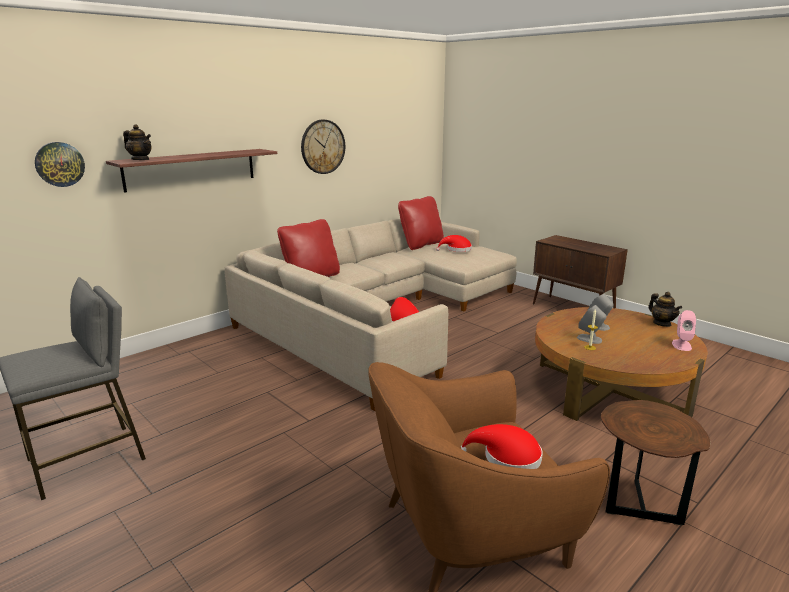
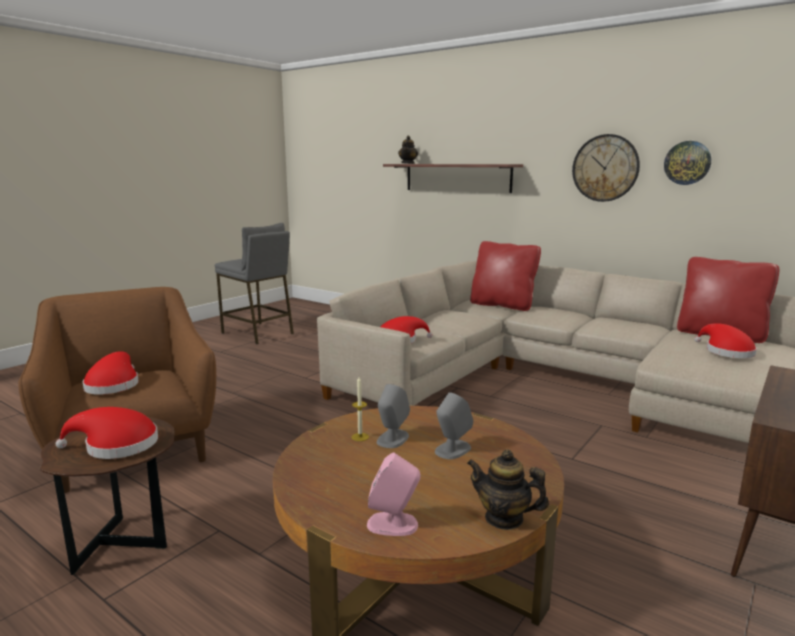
camera: 80 degrees right, 5 degrees down
wall clock [35,142,85,187] -> wall clock moved to [664,141,711,185]
teapot [648,292,682,327] -> teapot turned 60 degrees clockwise [467,450,549,530]
none -> red hat [56,407,158,459]

